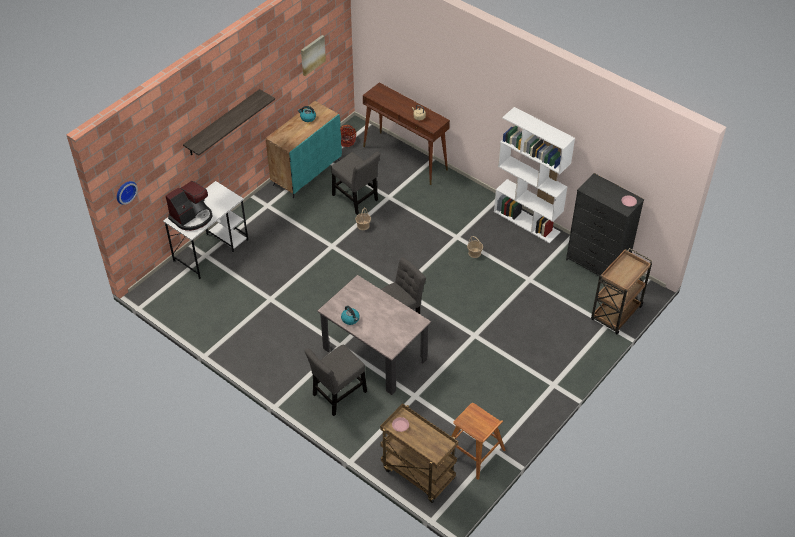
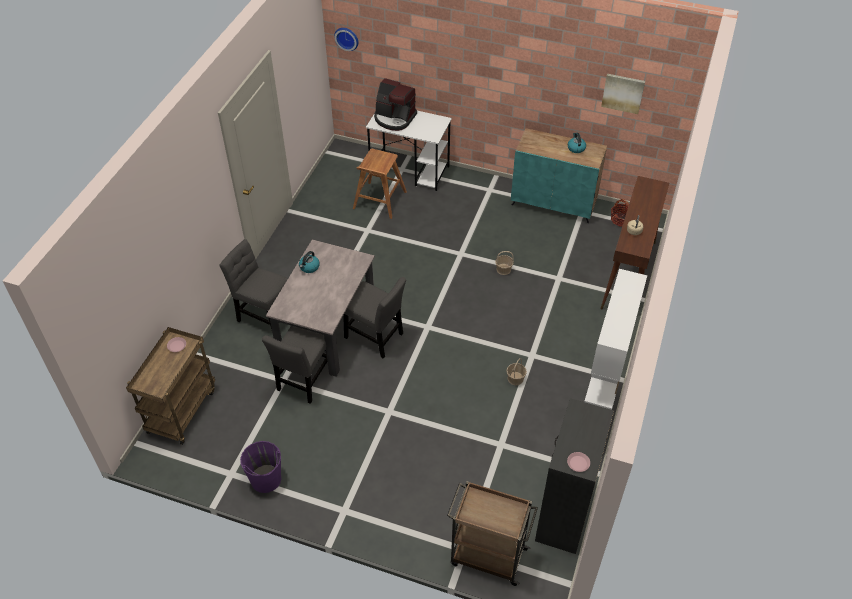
camera: 70 degrees right, 0 degrees up
shelf [183,89,275,155] -> none
grey chair [331,151,380,215] -> grey chair moved to [262,326,327,404]
brown stool [451,403,505,480] -> brown stool moved to [353,149,407,219]
none -> purple bucket [240,441,281,493]

